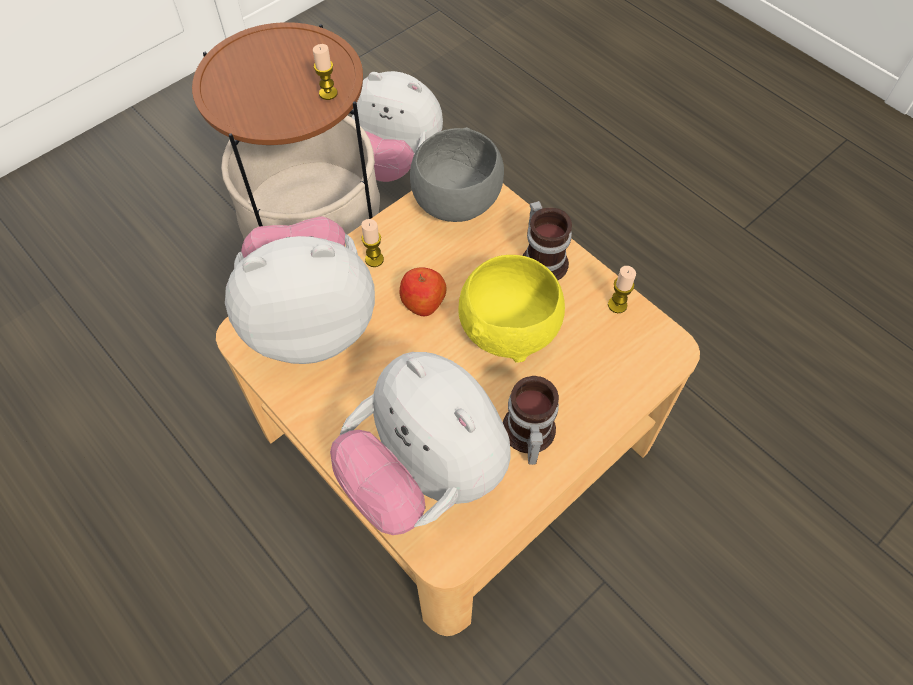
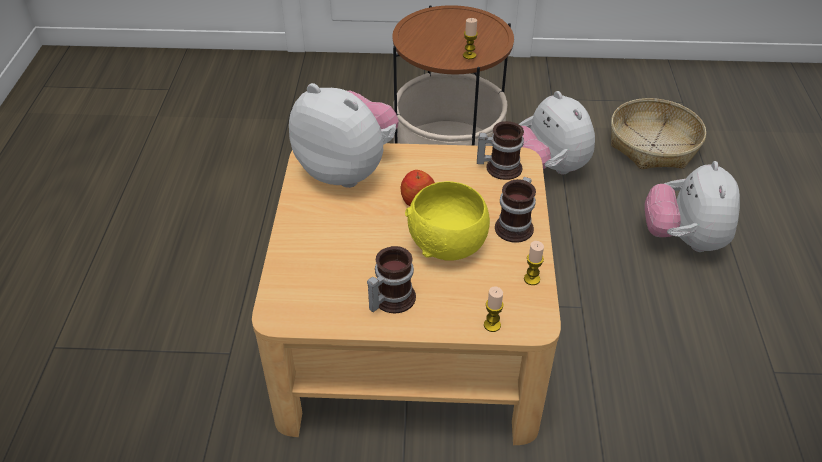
camera: 45 degrees right, 15 degrees down
plush toy [330,352,511,535] -> plush toy moved to [645,161,740,252]
candle [361,219,384,267] -> candle moved to [484,286,504,332]
grey bowl [410,127,504,222] -> mug [477,121,524,180]
none -> basket [611,98,706,169]

